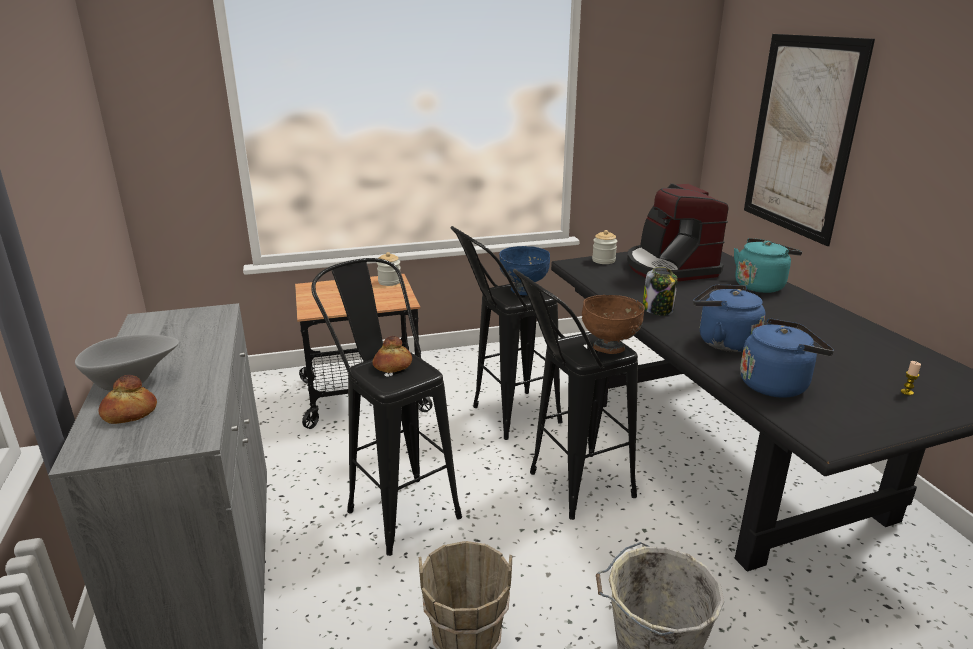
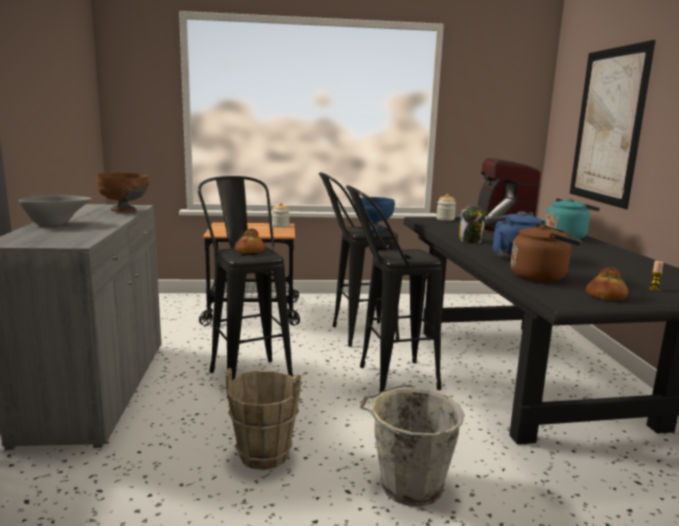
camera: 10 degrees right, 10 degrees down
bread [98,375,157,424] -> bread moved to [586,267,628,300]
brown bowl [582,295,645,354] -> brown bowl moved to [96,172,149,212]
blue kettle [740,318,834,398] -> brown kettle [511,224,582,282]

